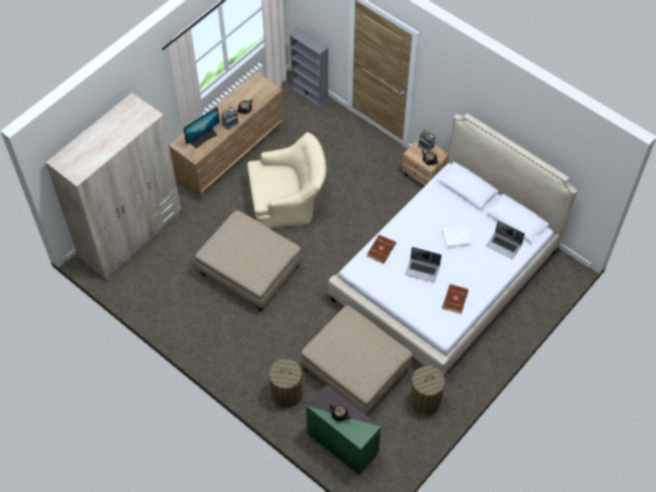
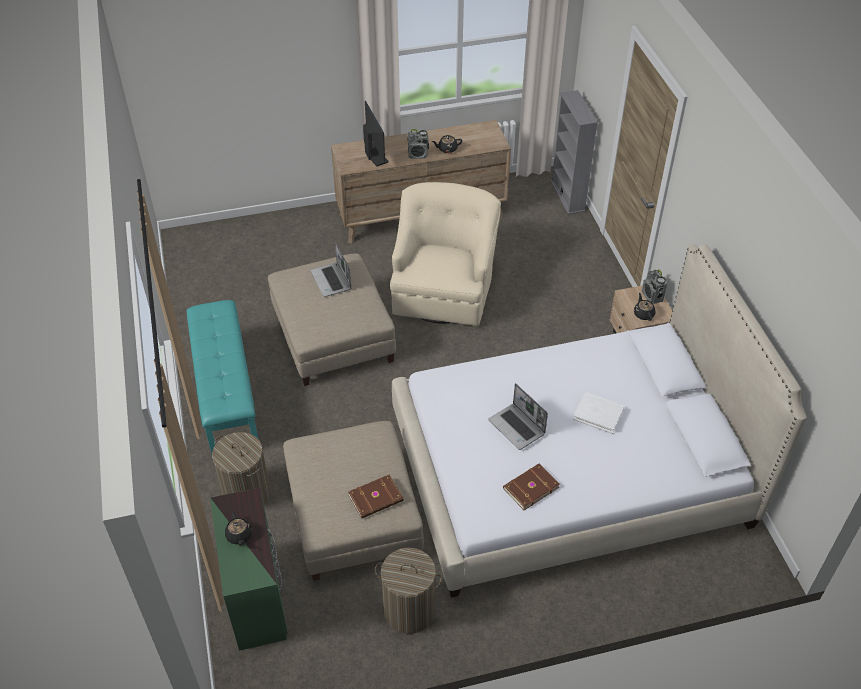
camera: 35 degrees right, 10 degrees down
beige wardrobe [46,93,181,279] -> none
monitor [183,107,220,148] -> monitor turned 105 degrees counterclockwise [363,101,389,166]
beige armchair [247,132,326,228] -> beige armchair turned 105 degrees counterclockwise [390,182,501,326]
brown book [367,235,396,264] -> brown book moved to [348,475,404,519]
laptop [486,221,525,259] -> laptop moved to [310,242,351,297]
none -> turquoise bench [187,300,259,454]

